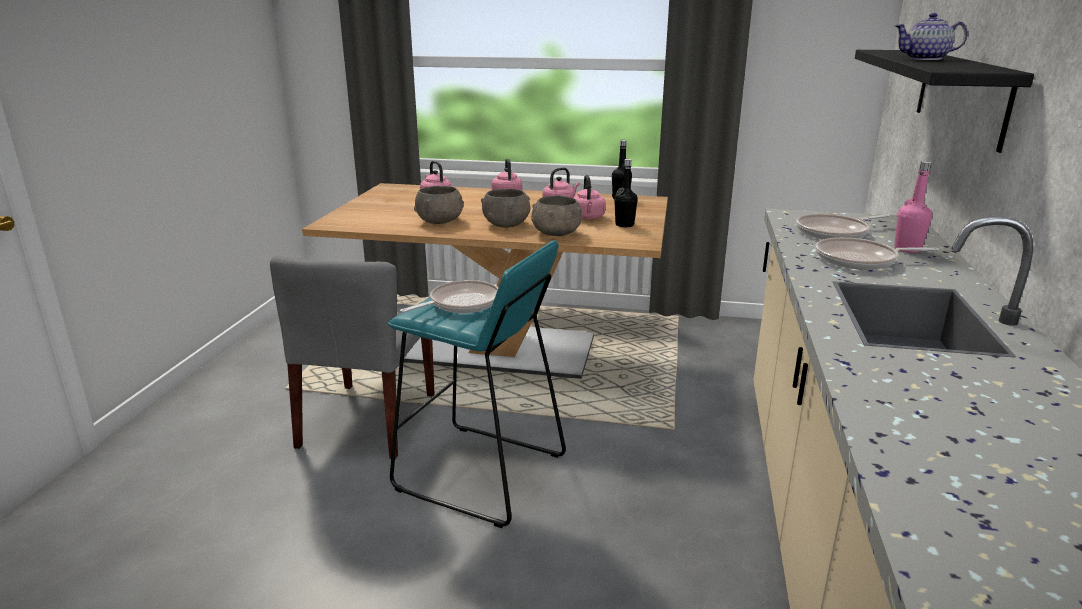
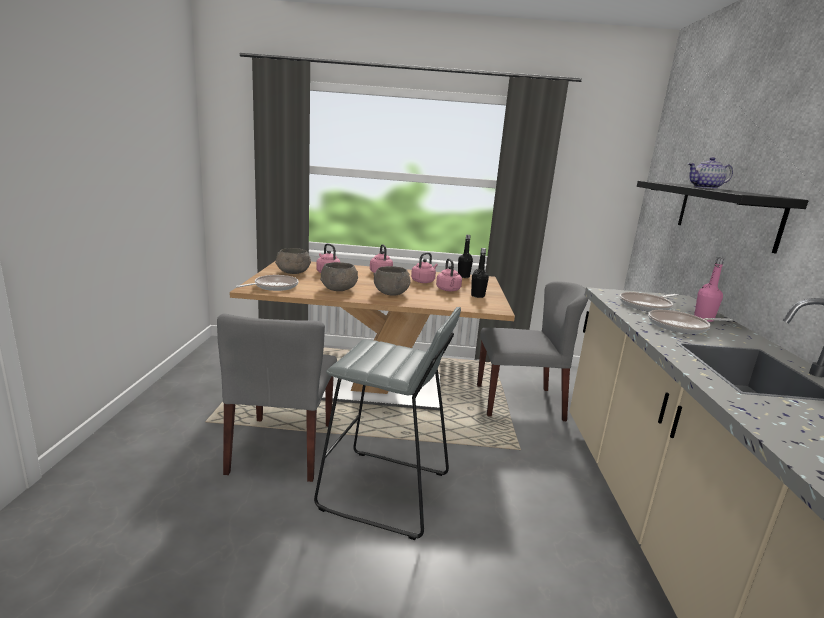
camera: 10 degrees left, 5 degrees down
turquoise stool [388,240,566,528] -> grey stool [314,307,461,540]
frying pan [400,280,498,313] -> frying pan moved to [236,275,299,291]
grey bowl [531,196,583,236] -> grey bowl moved to [275,248,311,274]
none -> grey chair [477,281,588,421]

